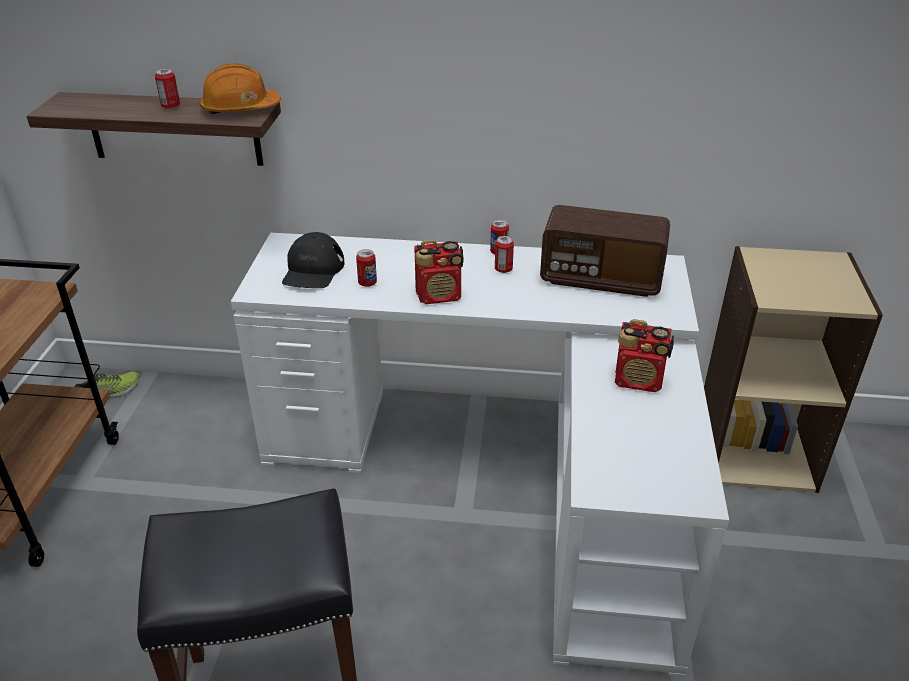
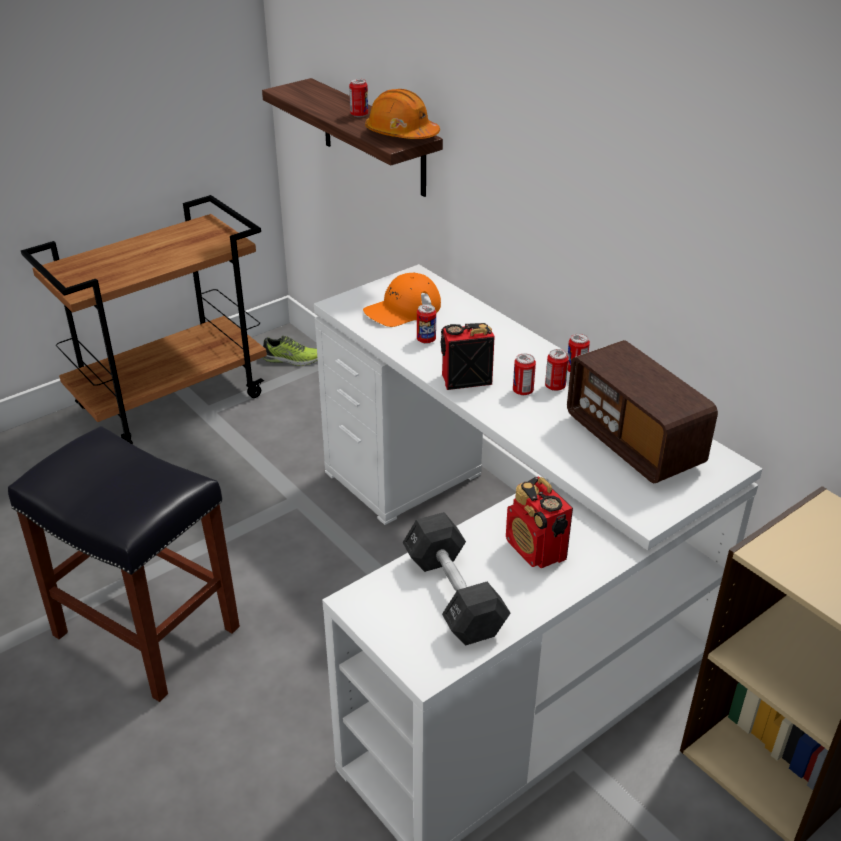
camera: 45 degrees right, 0 degrees up
black cap [282,232,345,288] -> orange cap [363,273,441,327]
radio [414,240,464,304] -> radio turned 135 degrees clockwise [441,323,495,390]
none -> black dumbbell [402,512,511,646]
none -> can [513,353,536,395]

